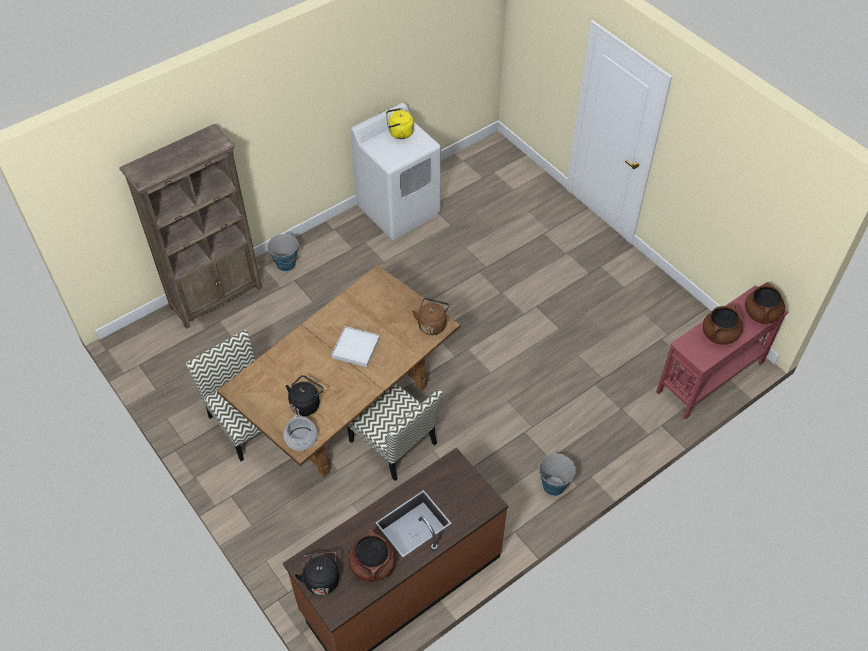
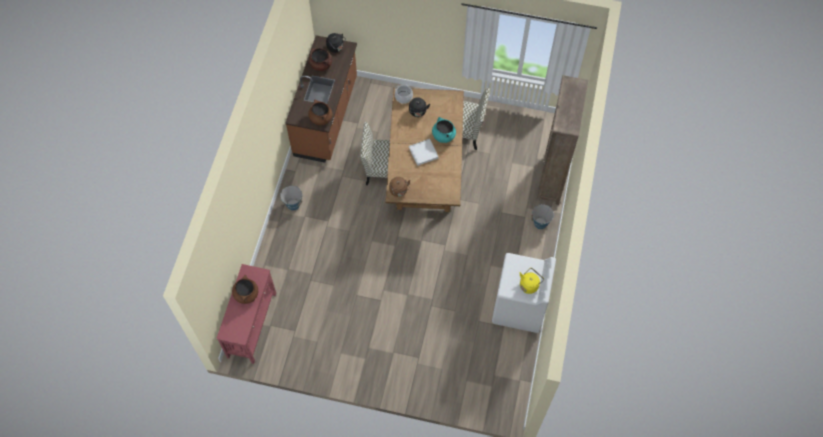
camera: 140 degrees right, 10 degrees up
brown cooking pot [745,282,785,324] -> brown cooking pot moved to [308,100,332,125]
none -> turquoise cooking pot [432,117,456,143]

